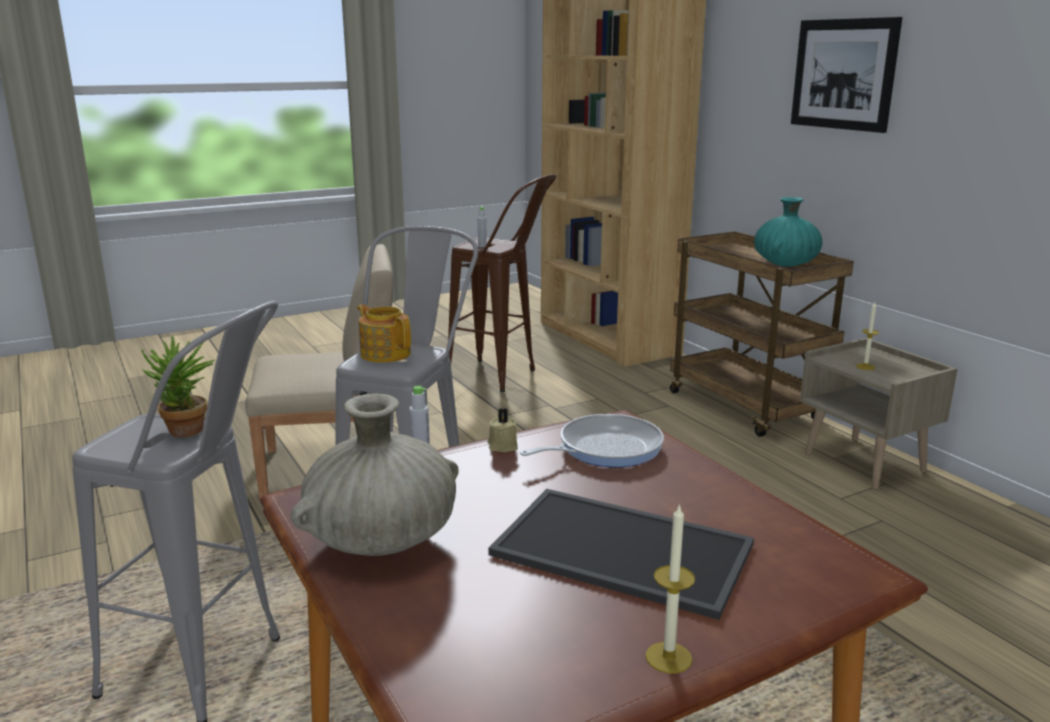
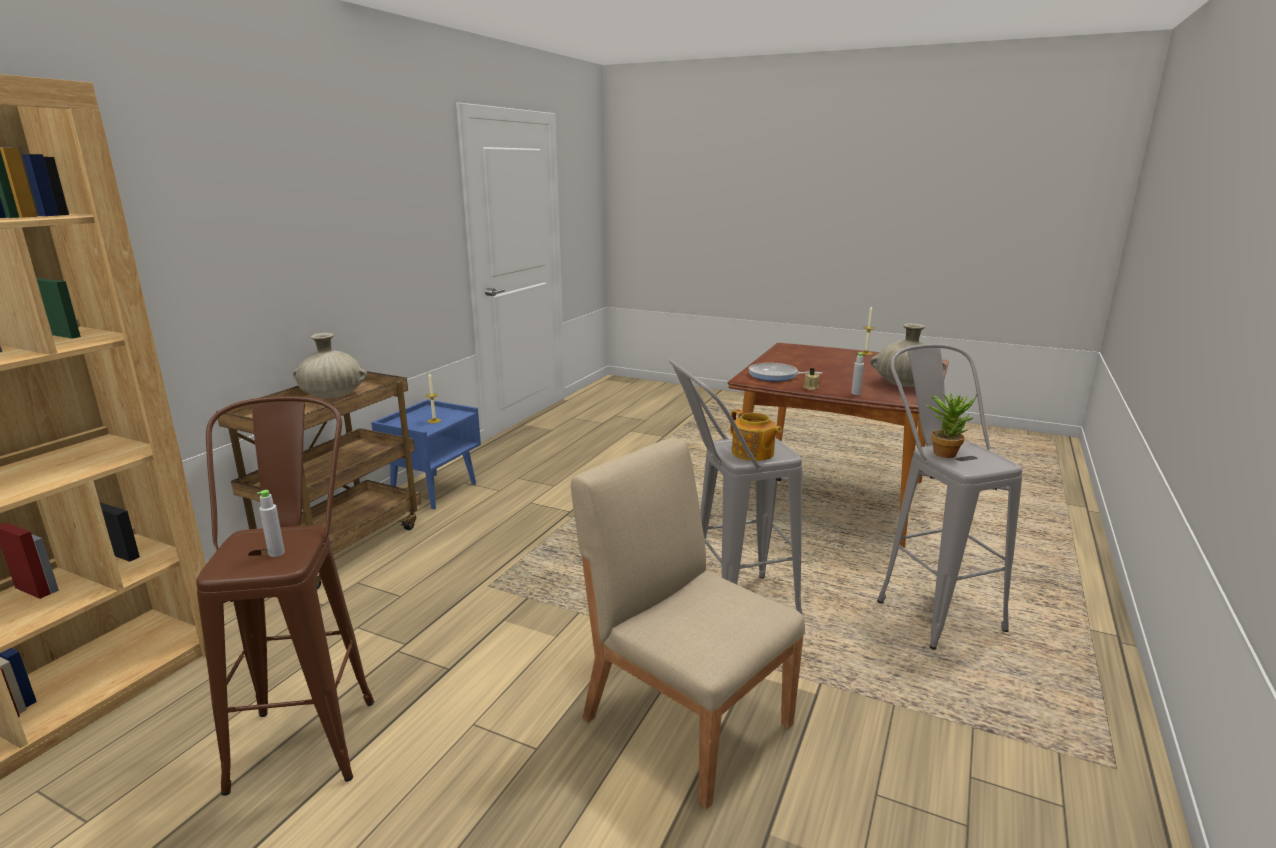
camera: 125 degrees left, 0 degrees up
teapot [357,304,411,363] -> teapot turned 45 degrees counterclockwise [730,409,782,461]
tray [488,489,754,620] -> none
turquoise vase [754,197,822,267] -> beige vase [293,333,368,399]
picture [791,17,902,133] -> none
beige nightstand [800,338,957,489] -> blue nightstand [371,399,481,509]

